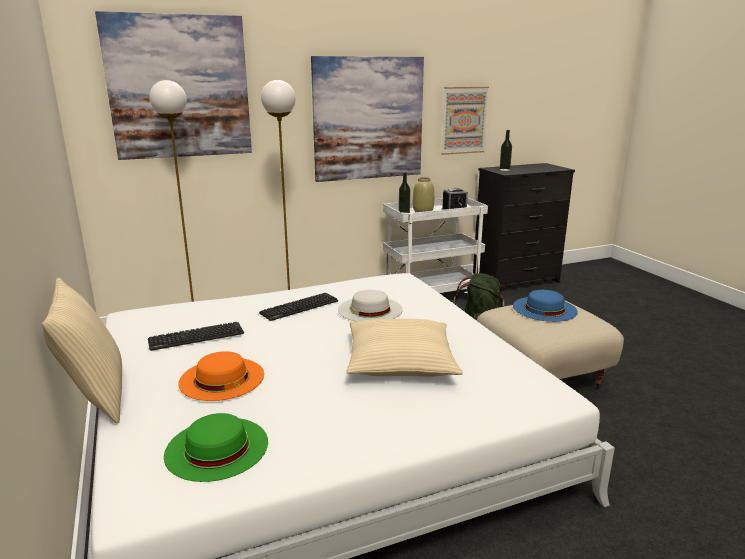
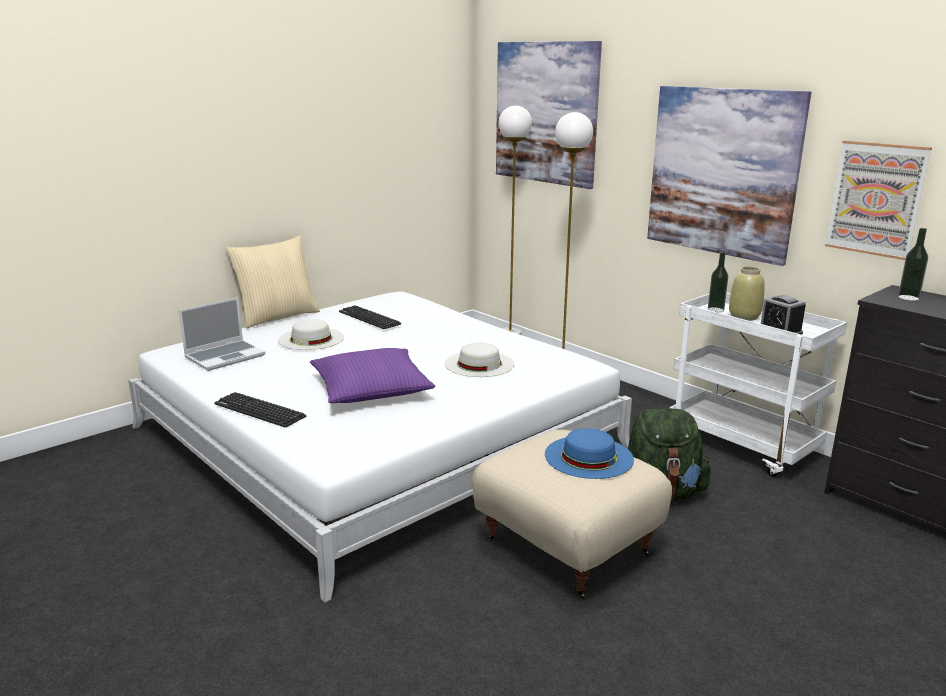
camera: 70 degrees right, 0 degrees up
green hat [164,413,268,482] -> laptop [179,297,266,371]
orange hat [178,351,264,401] -> white hat [278,319,344,350]
keyboard [259,293,338,321] -> keyboard moved to [214,392,306,427]
beige pillow [347,319,463,377] -> purple pillow [310,348,435,403]

